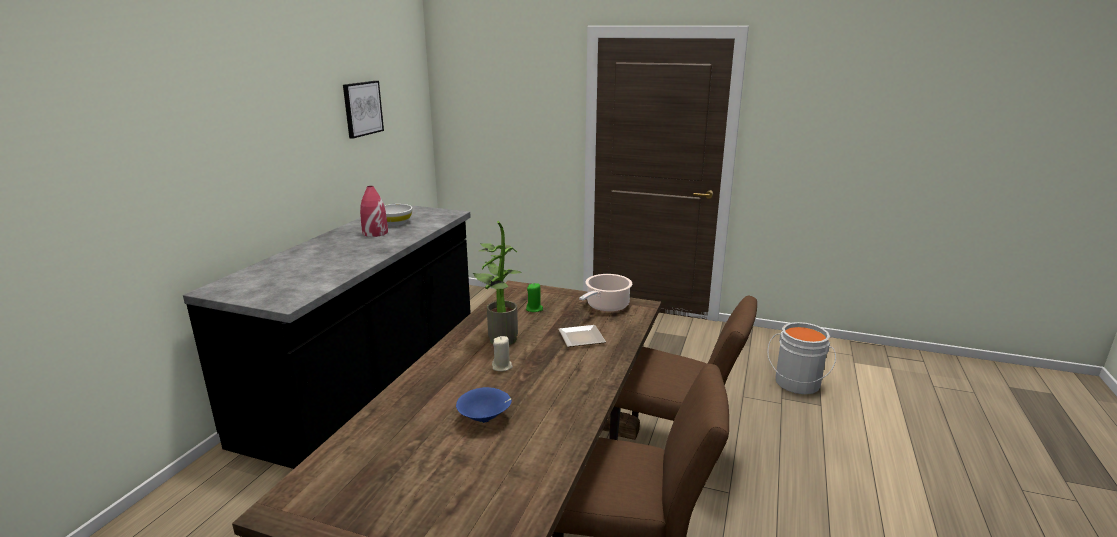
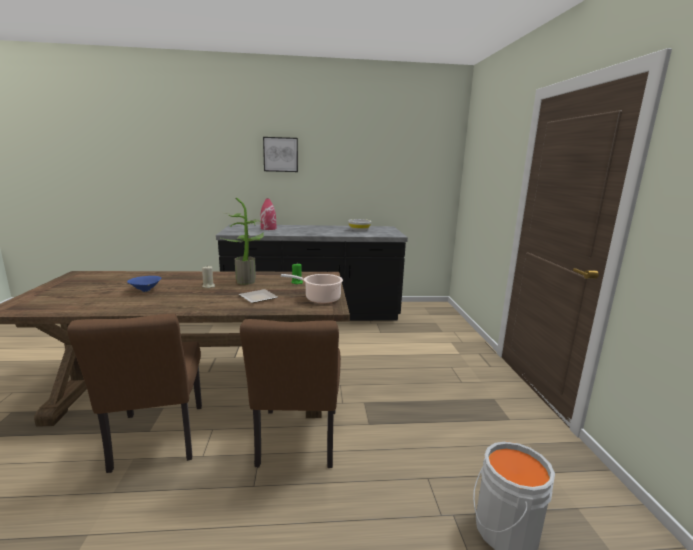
camera: 65 degrees right, 5 degrees down
picture [343,81,384,139] -> picture moved to [263,137,298,172]
red vase [360,186,388,237] -> red vase moved to [260,199,276,230]

